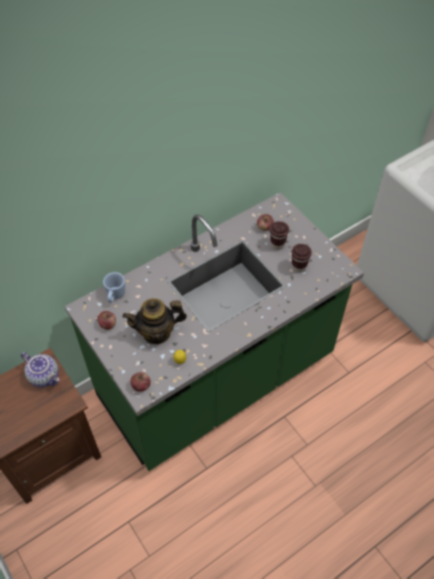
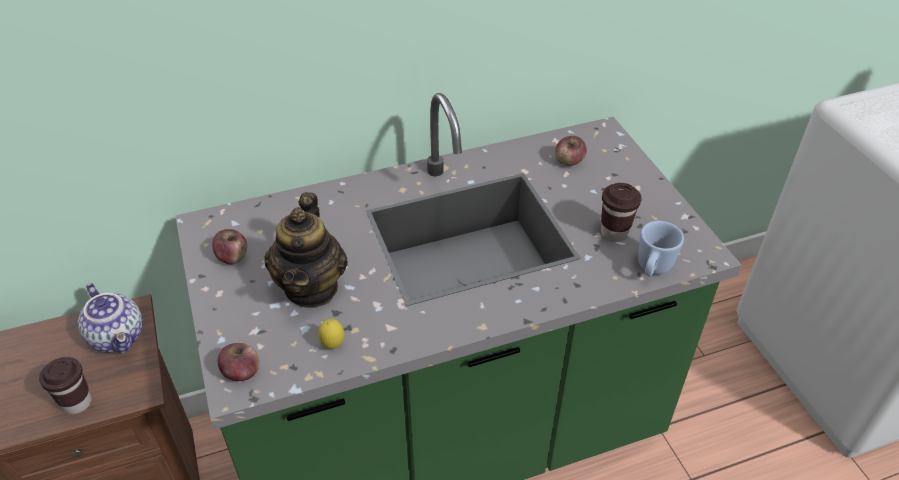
camera: 15 degrees right, 10 degrees down
blue mug [103,272,125,303] -> blue mug moved to [638,221,684,277]
teapot [123,298,187,345] -> teapot turned 90 degrees counterclockwise [264,192,348,308]
brown cup [270,221,289,250] -> brown cup moved to [39,357,91,414]

